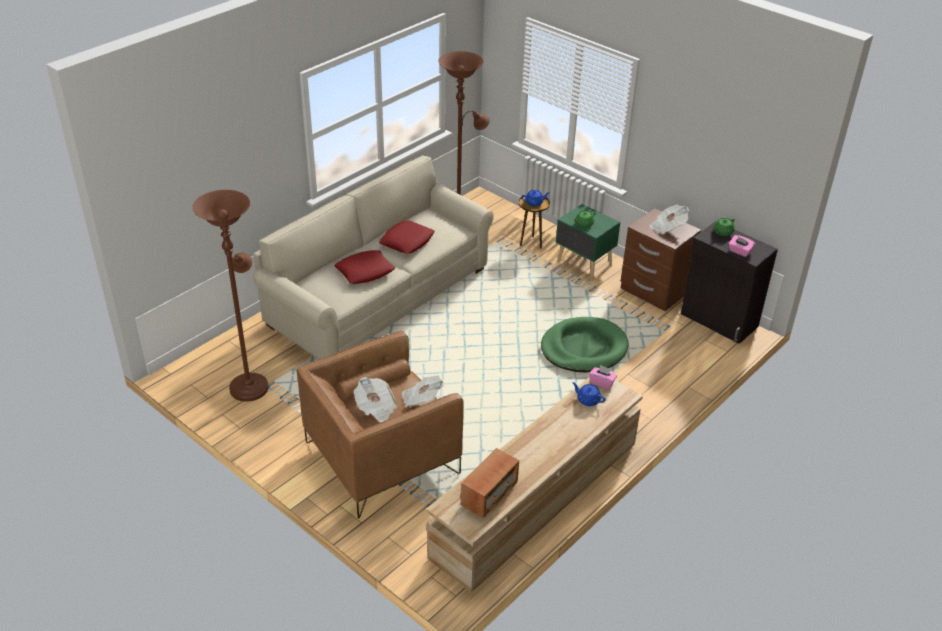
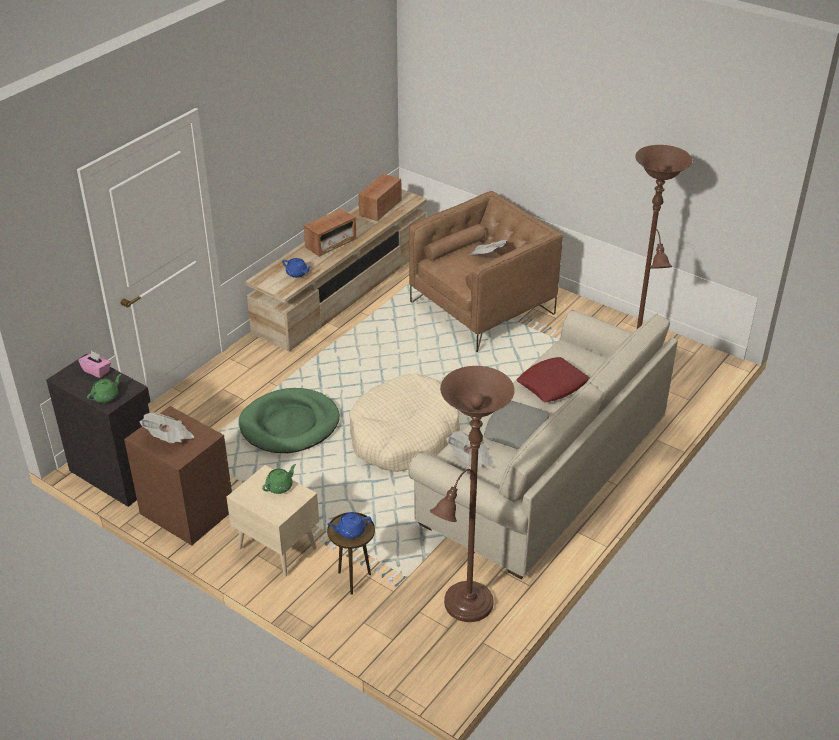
camera: 175 degrees right, 0 degrees up
red pillow [379,220,435,254] -> grey pillow [483,400,550,450]
newspaper [402,375,444,407] -> newspaper moved to [446,431,495,468]
green nightstand [556,204,620,280] -> beige nightstand [226,465,319,577]
pink tissue box [589,365,617,389] -> none
none -> radio [304,208,356,257]
none -> beige dog bed [349,373,460,472]

